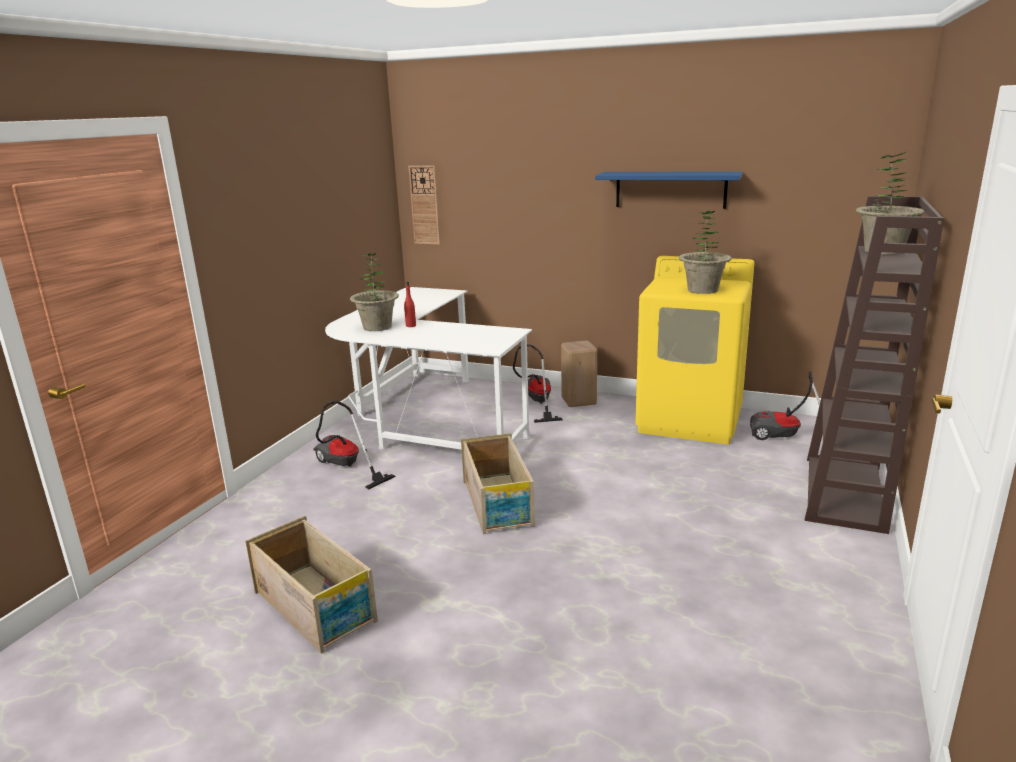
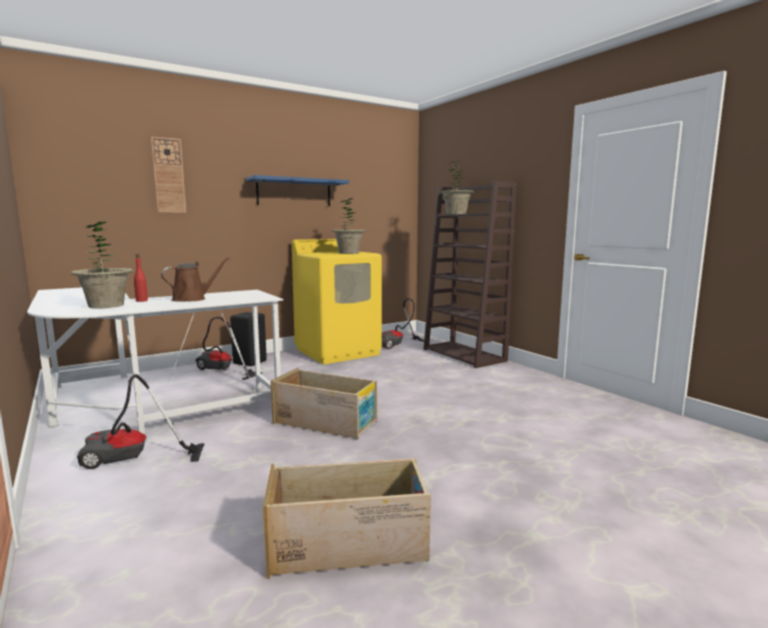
camera: 55 degrees left, 10 degrees down
wall clock [408,165,441,245] -> wall clock moved to [151,136,186,213]
beige stool [561,341,597,407] -> black stool [230,312,267,366]
none -> brown watering can [161,257,230,302]

